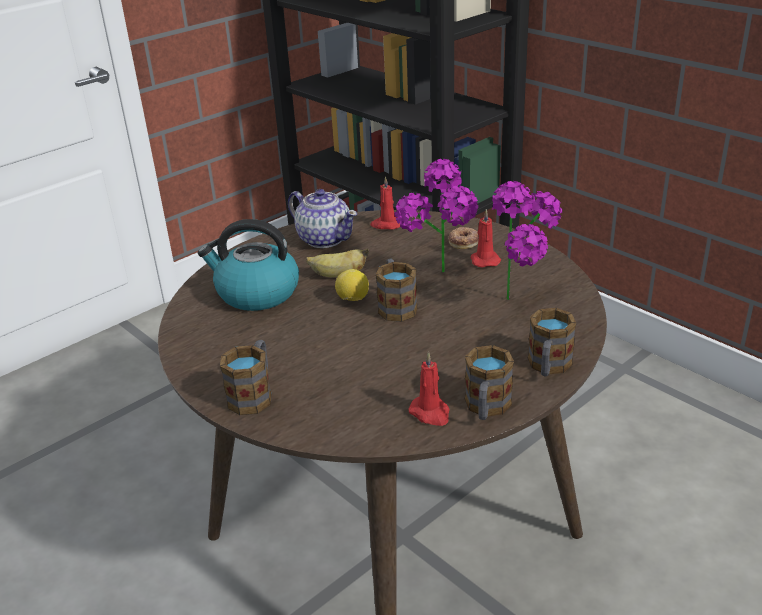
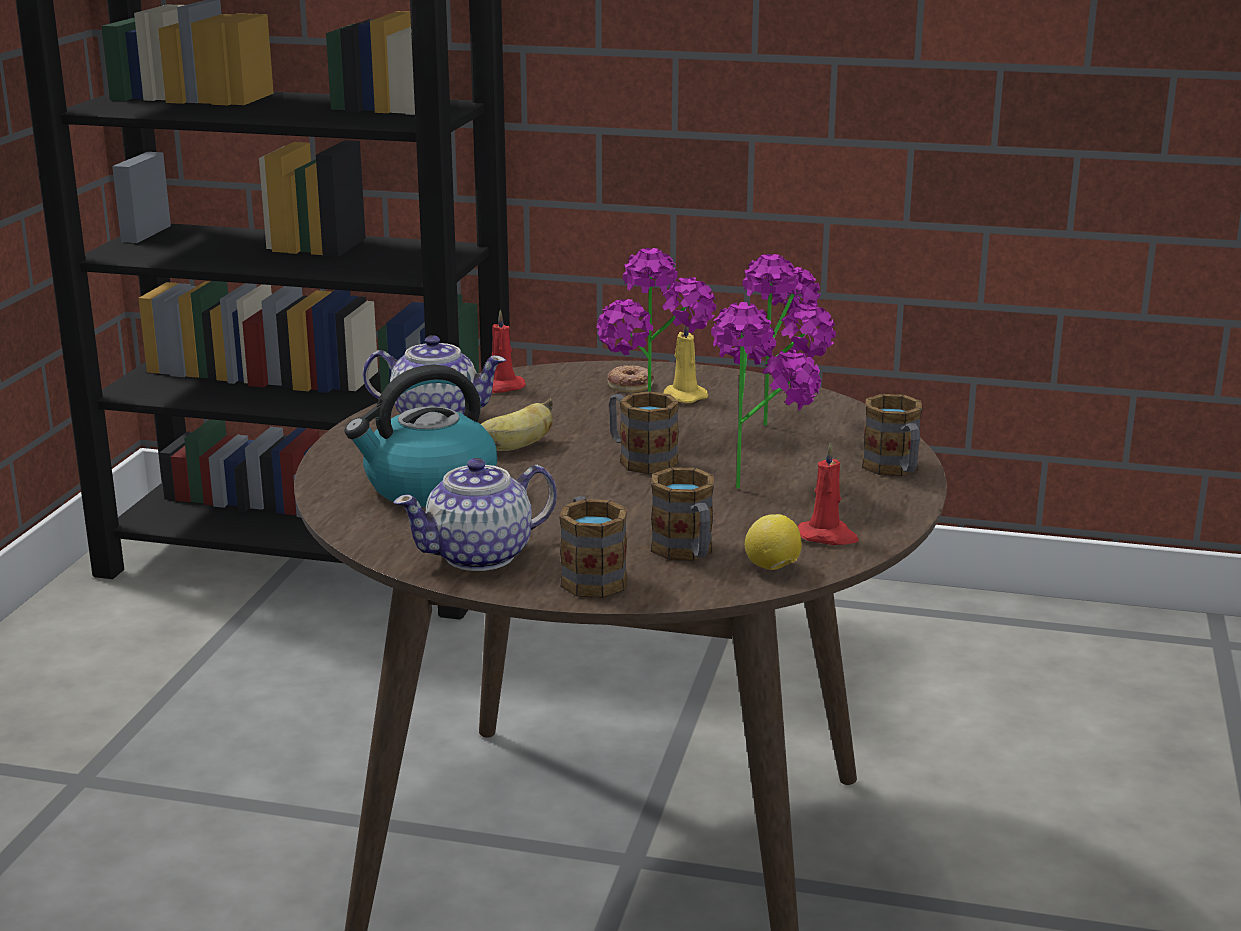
camera: 35 degrees left, 10 degrees down
lemon [335,269,369,301] -> lemon moved to [745,514,802,570]
mug [465,345,514,420] -> mug moved to [651,467,714,561]
red candle [471,209,501,268] -> yellow candle [664,325,708,403]
none -> teapot [394,458,557,571]
none -> potted plant [711,302,821,489]

